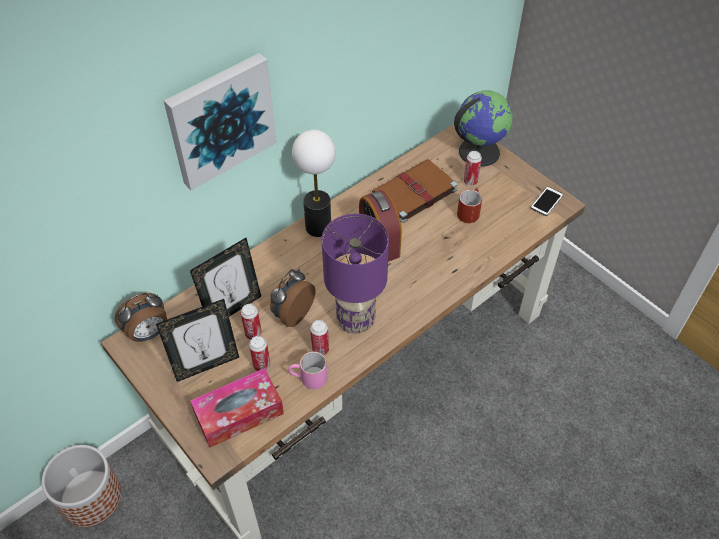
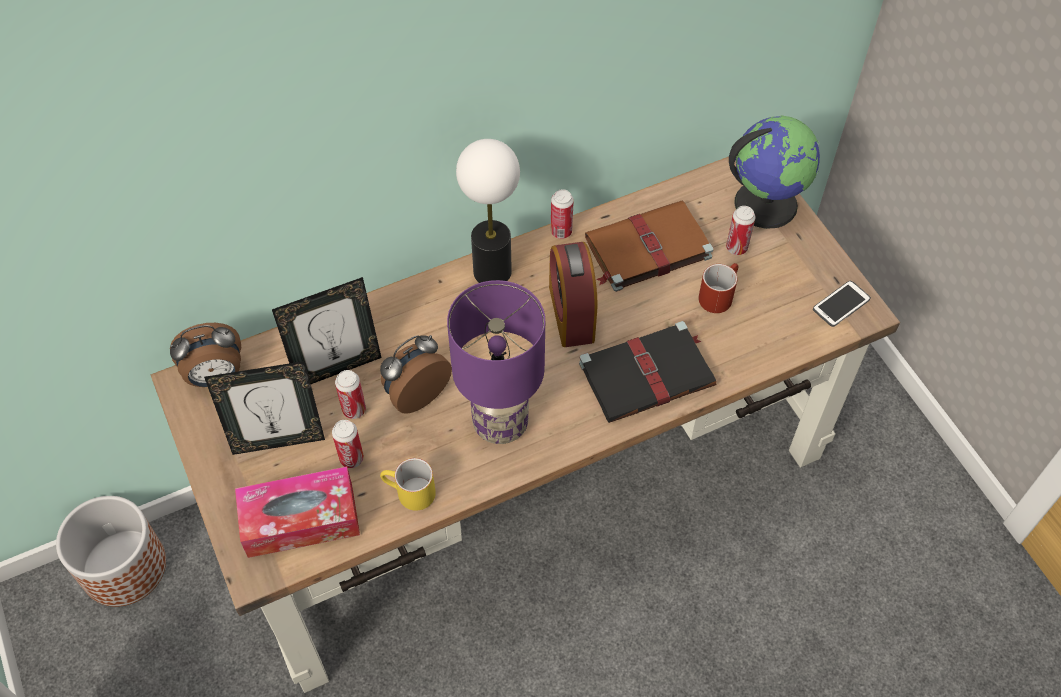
camera: 15 degrees right, 5 degrees up
picture [164,53,277,191] -> none
pink mug [288,351,327,389] -> yellow mug [380,458,436,511]
can [310,320,329,355] -> can moved to [551,189,574,239]
none -> black book [579,321,716,423]

